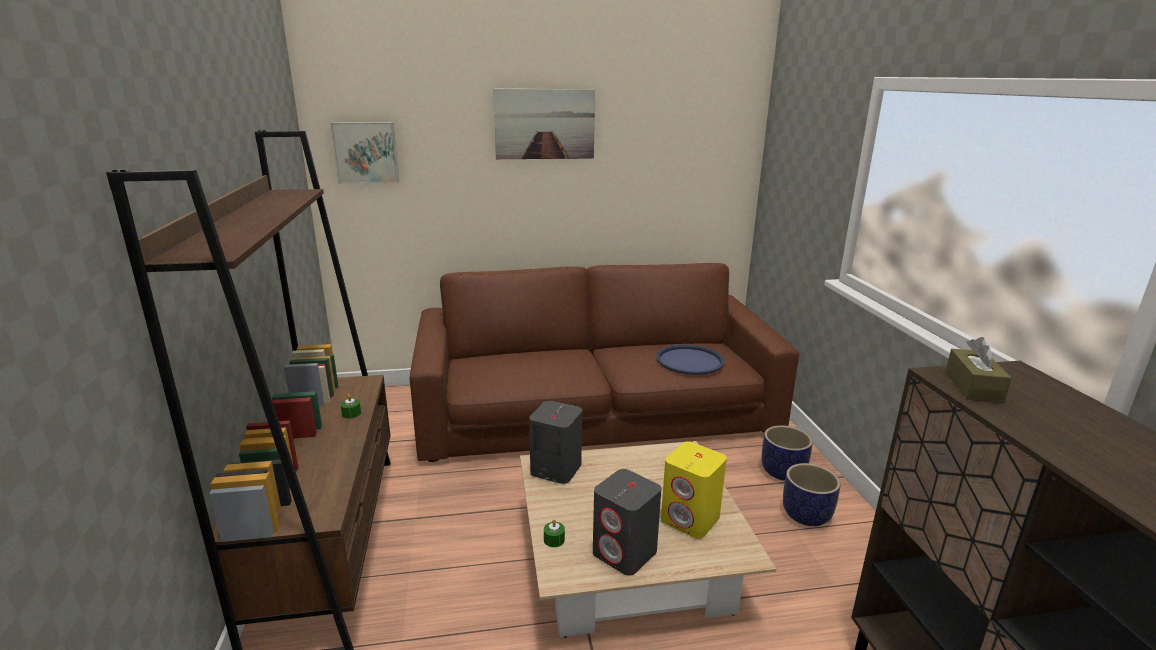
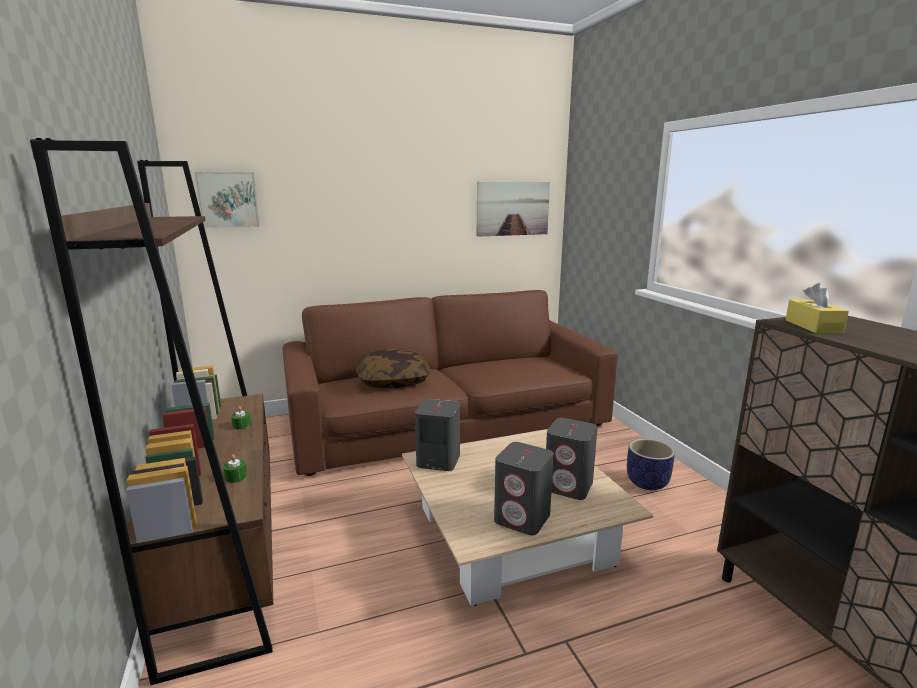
camera: 10 degrees left, 5 degrees down
picture [493,88,595,159] -> picture moved to [477,181,550,237]
green candle [544,519,565,547] -> green candle moved to [223,454,247,483]
blue tray [656,344,725,375] -> none
yellow speaker [661,442,727,539] -> grey speaker [546,418,598,500]
planter [762,425,813,481] -> none
brown tissue box [945,337,1012,403] -> yellow tissue box [785,283,849,333]
none -> pillow [356,349,430,388]

